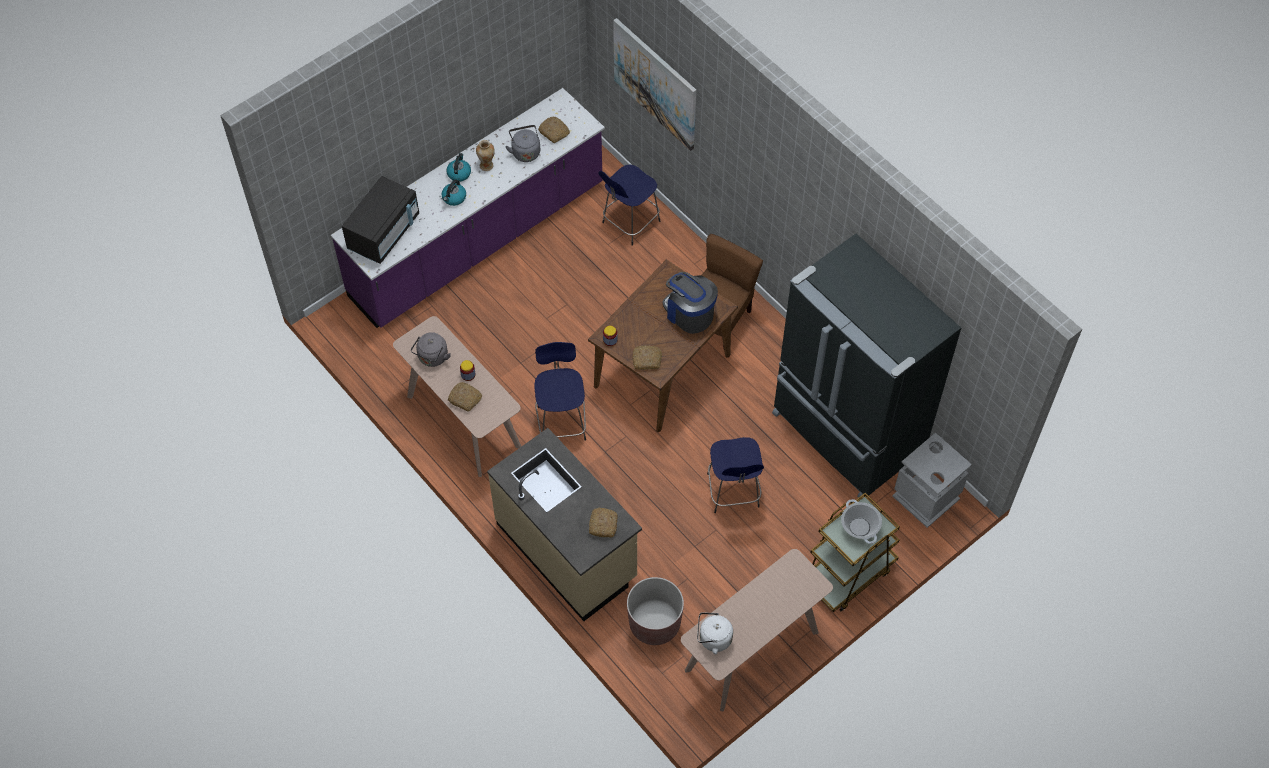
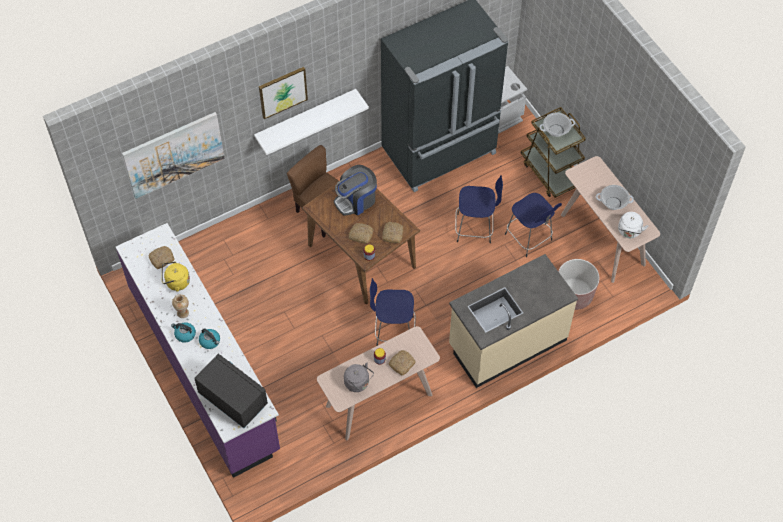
camera: 80 degrees left, 0 degrees up
grey kettle [505,125,540,162] -> yellow kettle [162,261,190,292]
bread [589,508,617,538] -> bread moved to [349,223,373,244]
blue stool [598,164,660,246] -> blue stool moved to [505,193,562,257]
none -> white shelf [254,89,369,155]
none -> picture [259,67,308,119]
none -> cooking pot [596,185,634,210]

